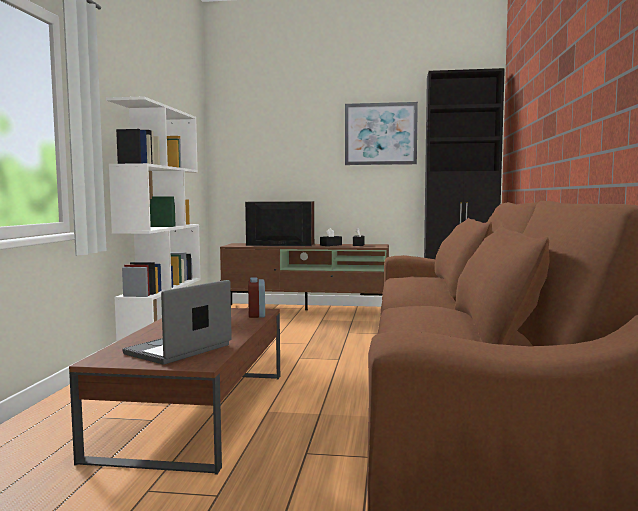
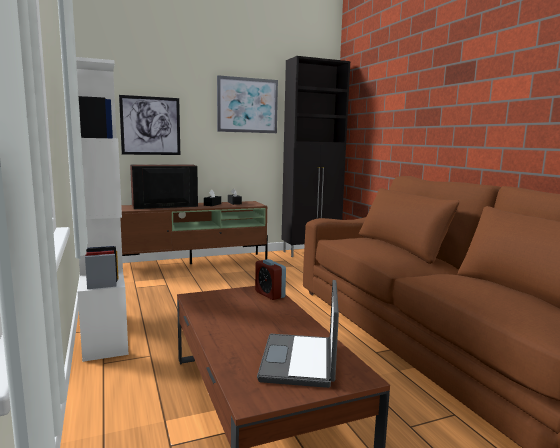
camera: 30 degrees left, 5 degrees up
none -> picture [119,95,180,155]

